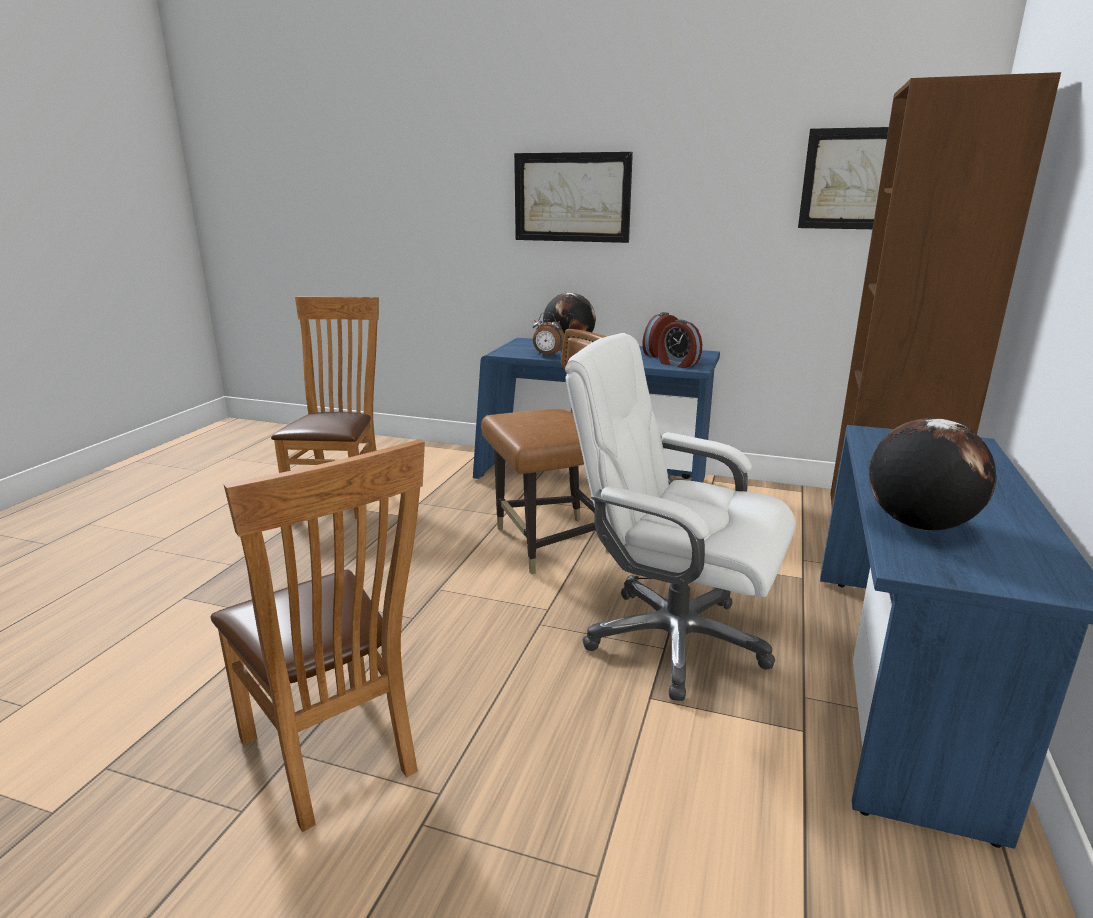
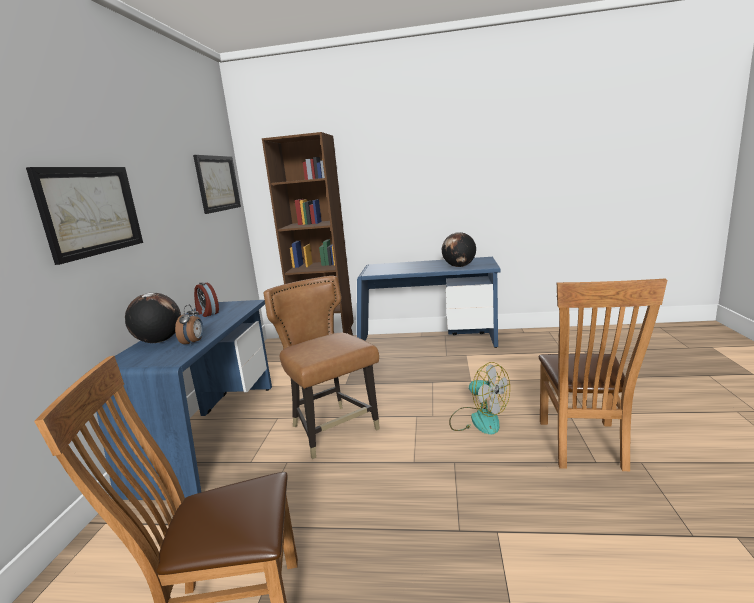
camera: 100 degrees left, 5 degrees down
brown chair [211,439,425,832] -> brown chair turned 150 degrees clockwise [538,279,667,471]
white office chair [565,333,796,701] -> none
alarm clock [658,320,702,368] -> none
none -> fan [449,362,510,434]

